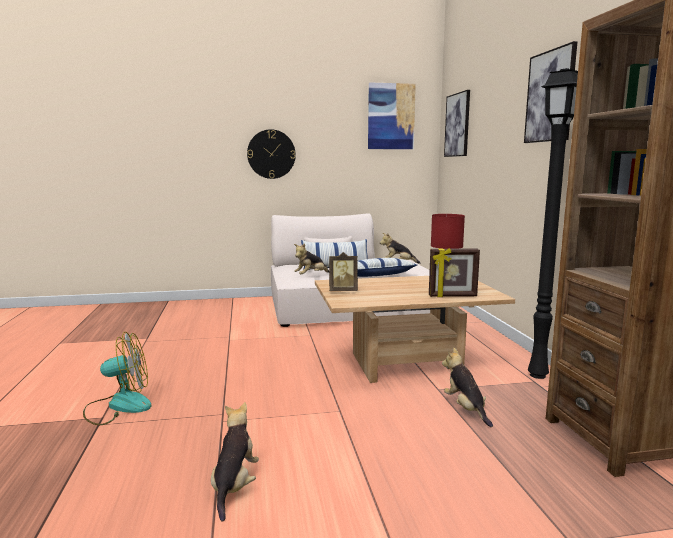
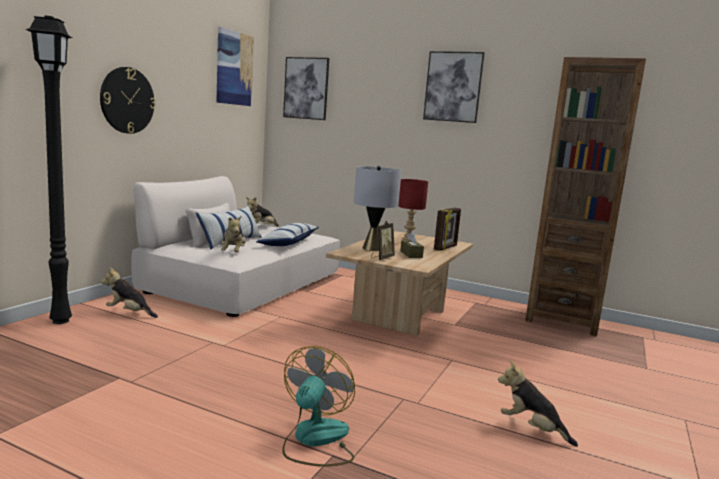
camera: 55 degrees left, 0 degrees up
plush toy [442,348,493,427] -> plush toy moved to [101,268,158,318]
black floor lamp [528,68,578,379] -> black floor lamp moved to [26,15,72,324]
none -> grey table lamp [354,166,401,251]
none -> brown tissue box [400,232,424,258]

